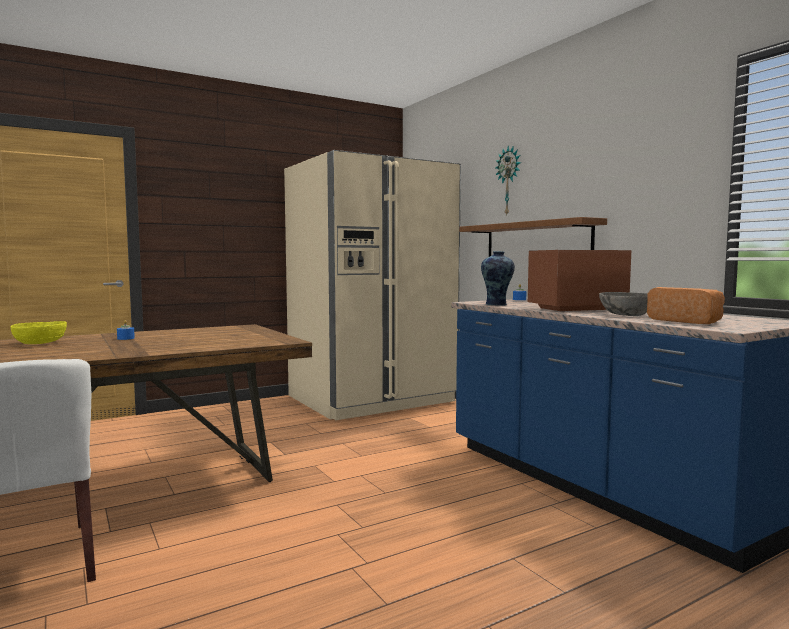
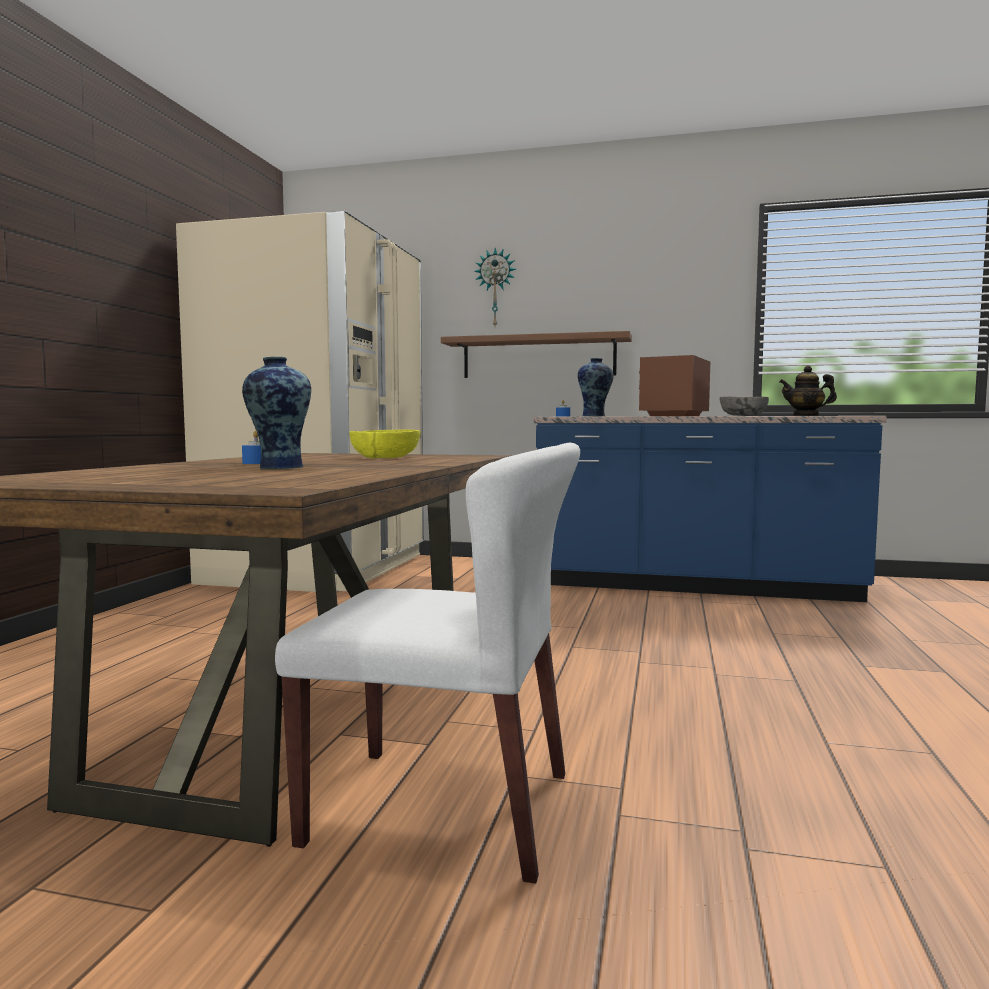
camera: 45 degrees left, 0 degrees up
yellow bowl [11,321,67,344] -> yellow bowl moved to [349,429,420,459]
bread [647,287,725,324] -> teapot [779,366,837,416]
none -> vase [242,357,311,469]

